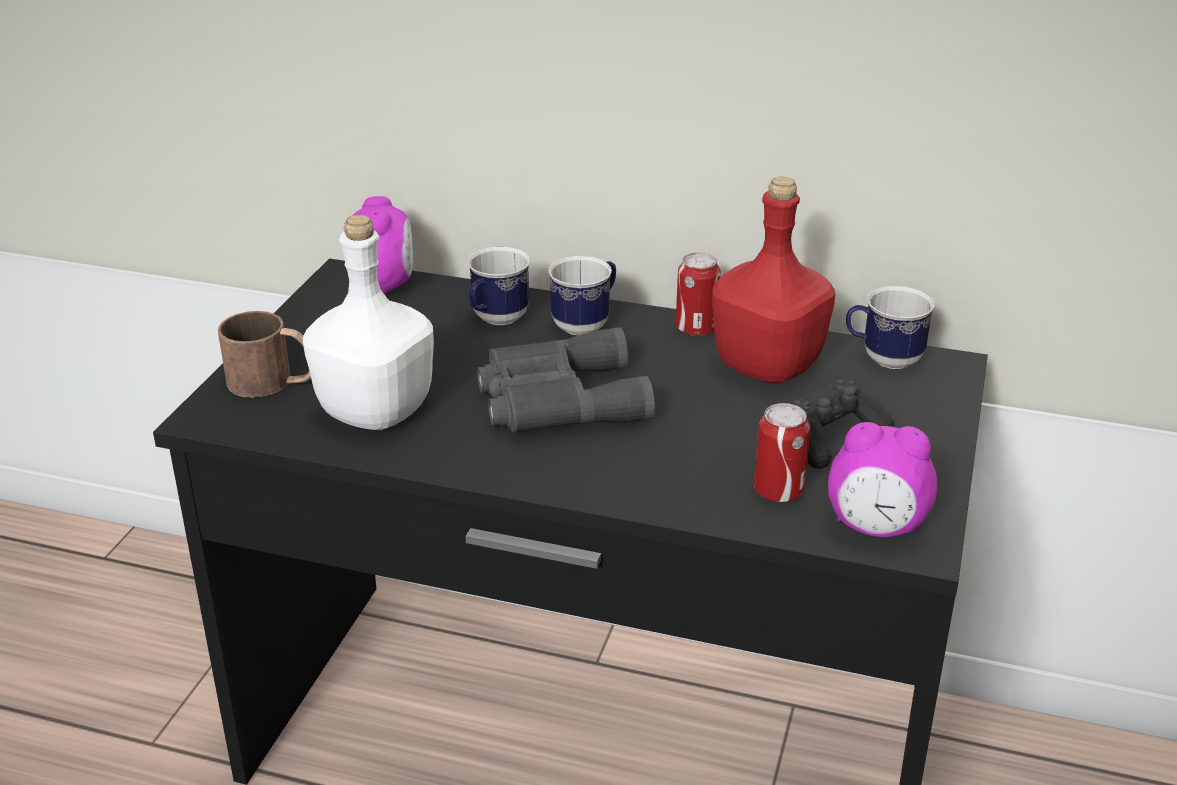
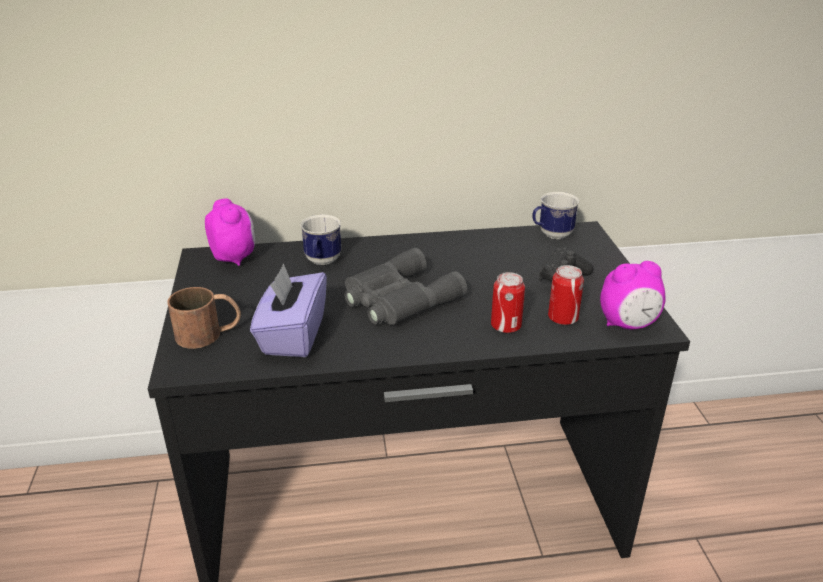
camera: 25 degrees left, 0 degrees up
white bottle [303,215,434,430] -> purple tissue box [250,264,327,357]
mug [548,256,616,335] -> none
can [676,252,721,336] -> can moved to [491,272,525,333]
red bottle [712,177,835,383] -> none

